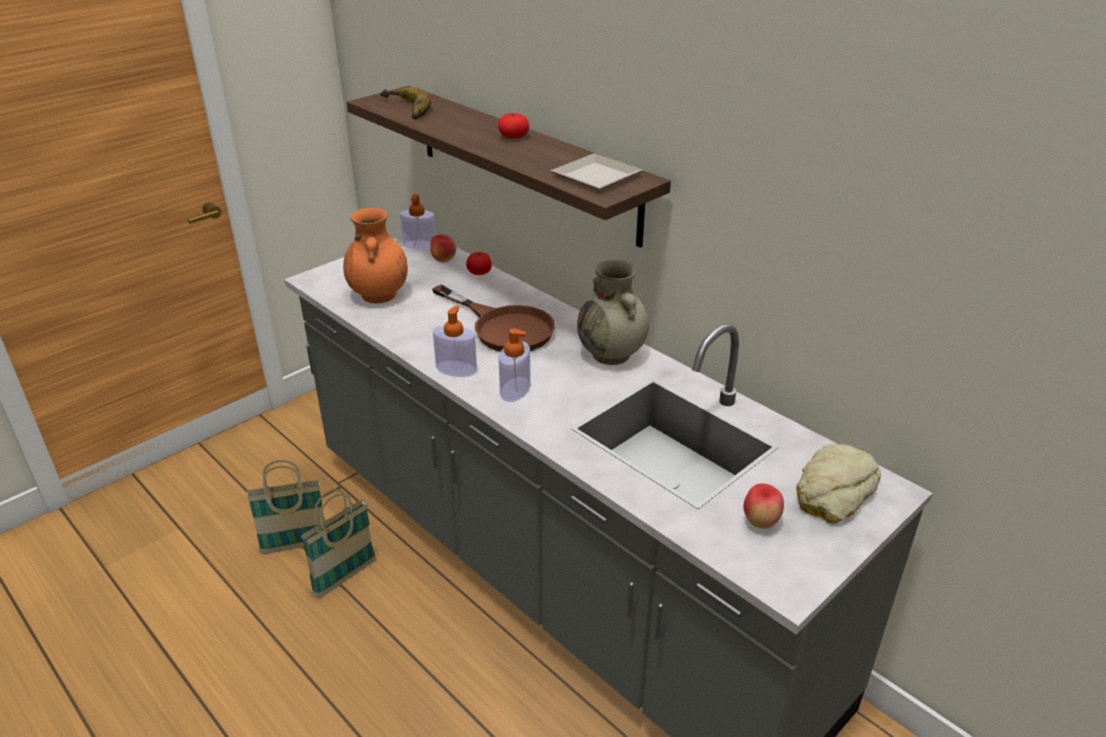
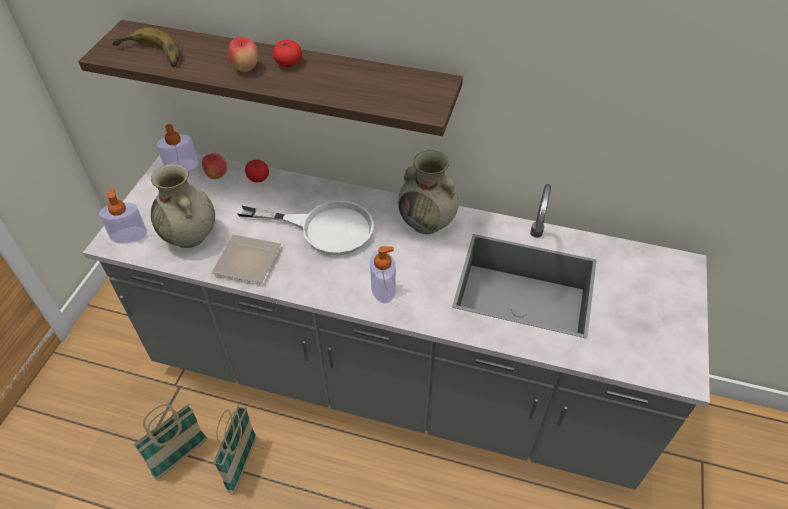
camera: 30 degrees left, 15 degrees up
orange vase [343,208,408,303] -> beige vase [151,164,215,248]
brown frying pan [432,284,555,352] -> white frying pan [237,200,374,255]
soap dispenser [433,305,477,377] -> soap dispenser moved to [99,188,148,244]
plate [551,153,643,190] -> plate moved to [211,234,281,284]
apple [743,483,784,528] -> apple moved to [228,37,258,72]
bread [796,443,881,524] -> none

